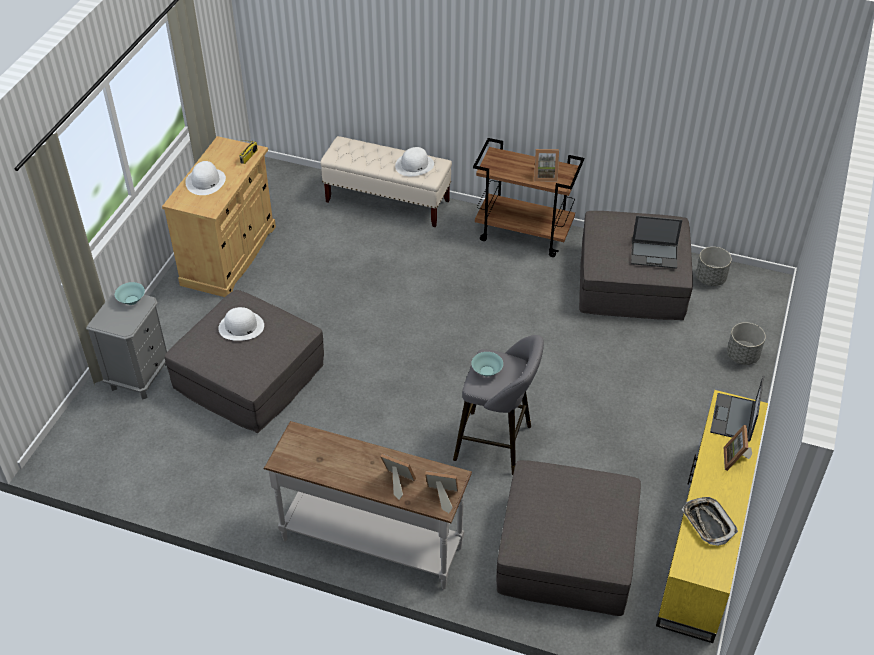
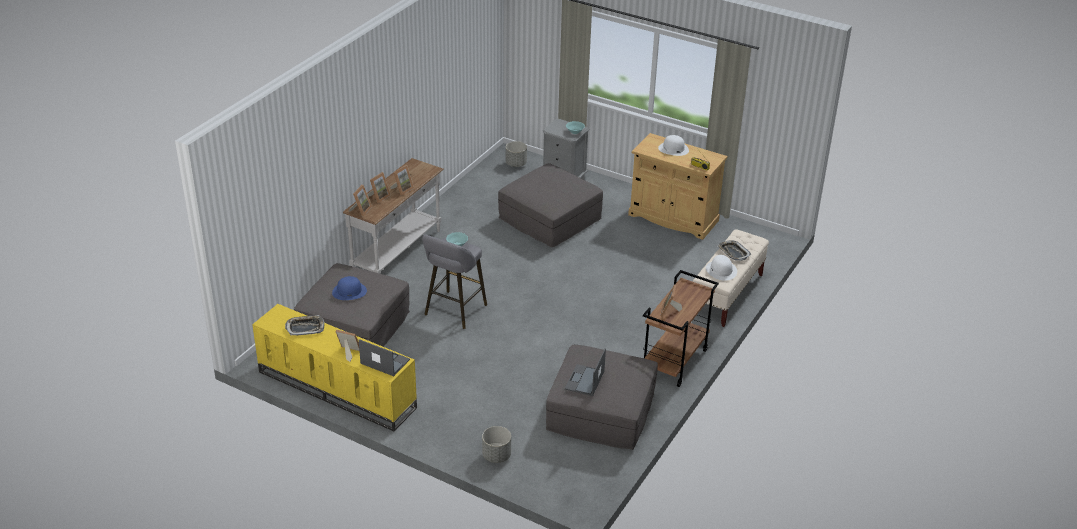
camera: 100 degrees right, 10 degrees down
white hat [218,307,264,341] -> none
grey planter [696,247,732,286] -> grey planter moved to [506,141,527,167]
none -> blue hat [332,276,367,300]
none -> picture frame [390,165,414,196]
none -> tray [717,240,751,261]

